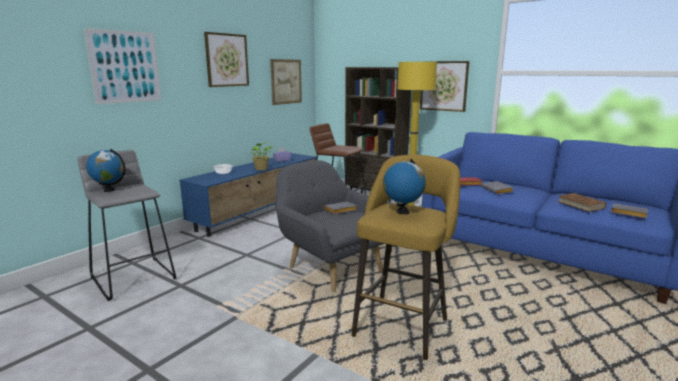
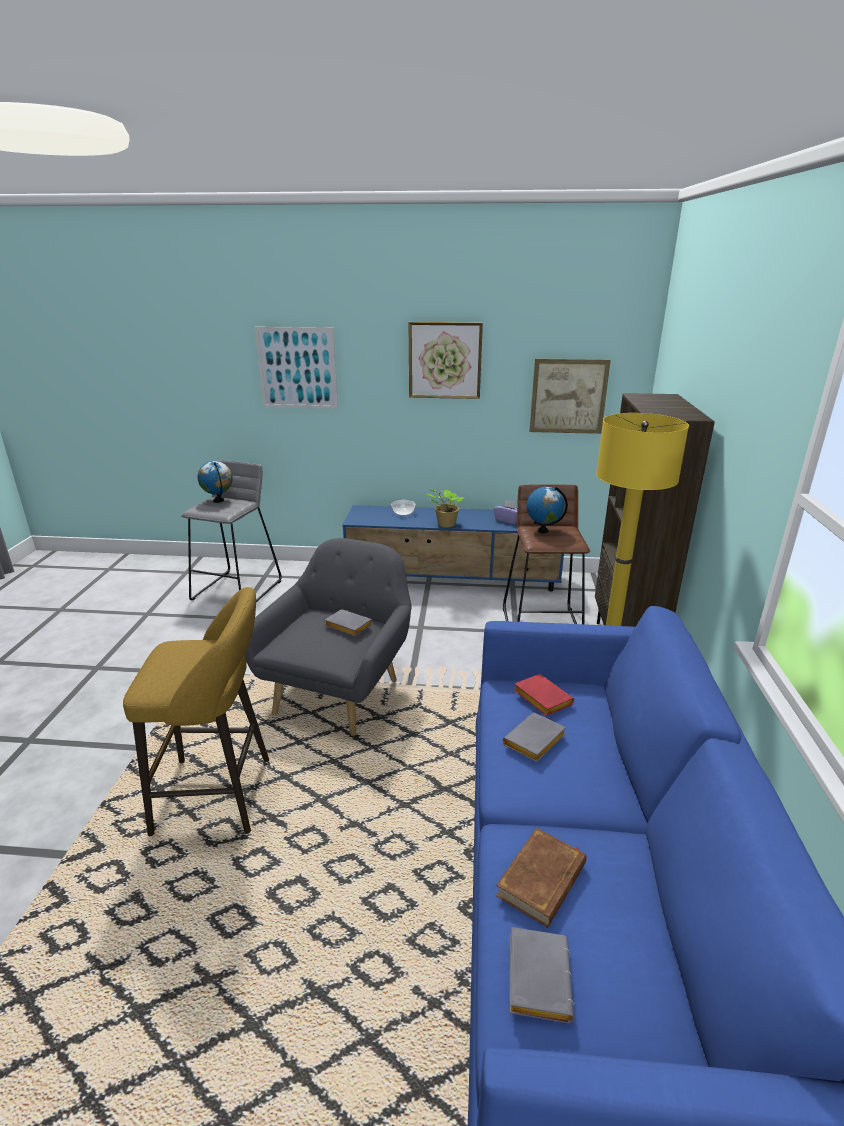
camera: 60 degrees right, 10 degrees up
globe [383,159,426,214] -> globe moved to [527,487,568,533]
picture [420,61,469,112] -> none

